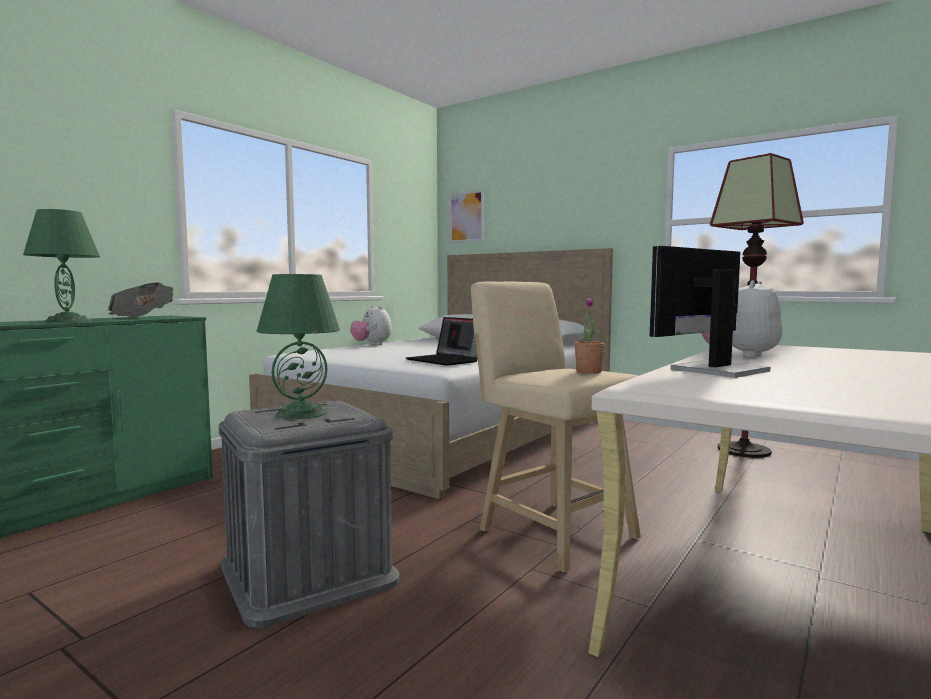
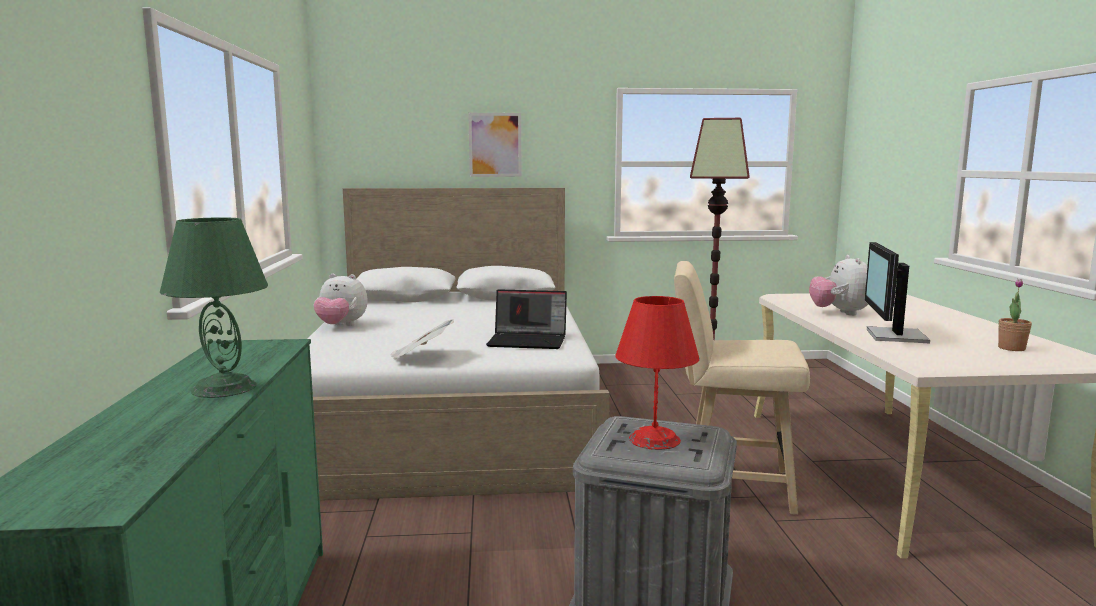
camera: 40 degrees left, 5 degrees up
newspaper [108,282,173,317] -> newspaper moved to [390,319,454,360]
green table lamp [256,274,340,419] -> red table lamp [615,296,700,450]
picture [449,190,484,243] -> picture moved to [468,113,522,177]
potted plant [574,298,605,374] -> potted plant moved to [998,279,1032,351]

